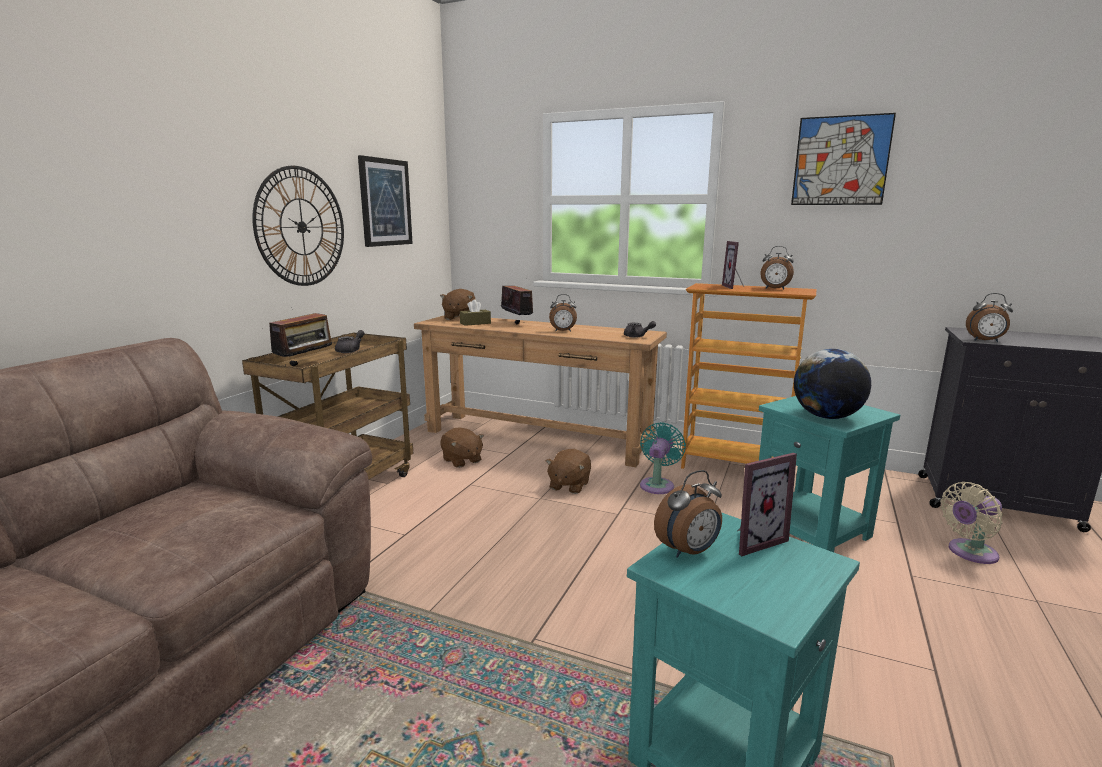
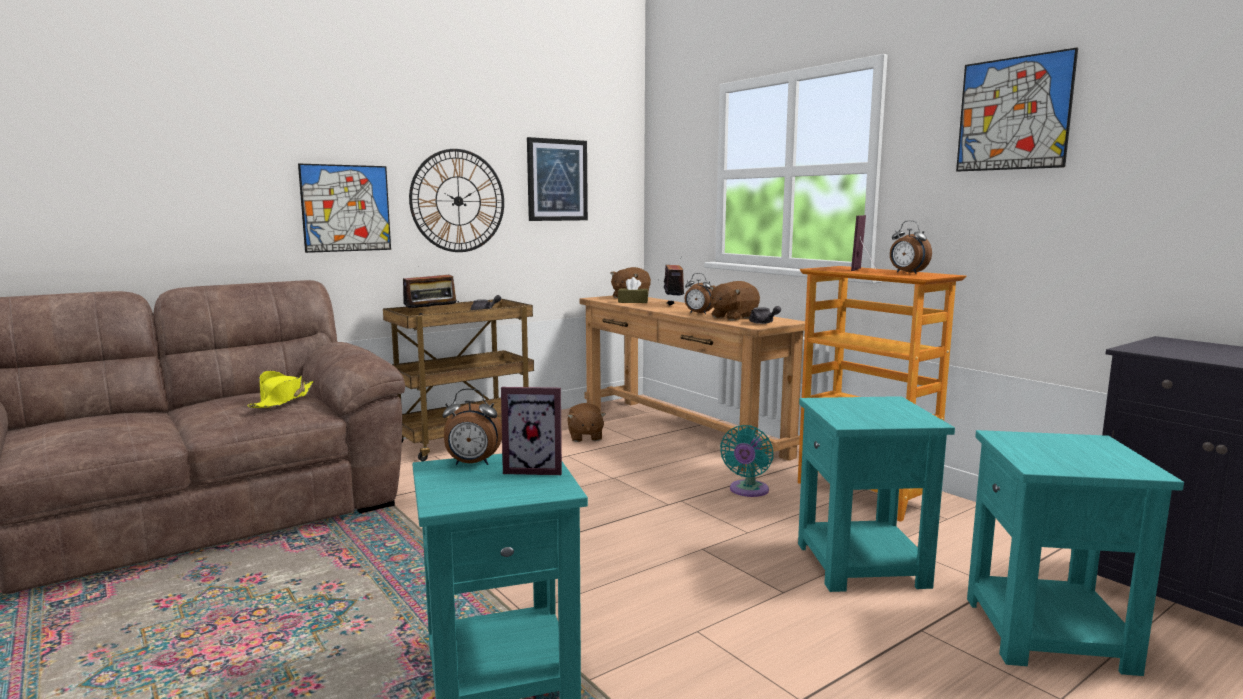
camera: 30 degrees right, 5 degrees down
brown plush toy [546,449,591,494] -> brown plush toy moved to [710,281,760,321]
turquoise fan [640,422,686,494] -> turquoise fan turned 150 degrees clockwise [720,425,773,497]
globe [794,349,871,419] -> none
beige fan [940,482,1003,564] -> turquoise side table [967,430,1184,676]
alarm clock [966,293,1013,342] -> none
none -> yellow hat [247,371,313,408]
none -> picture [298,163,391,253]

